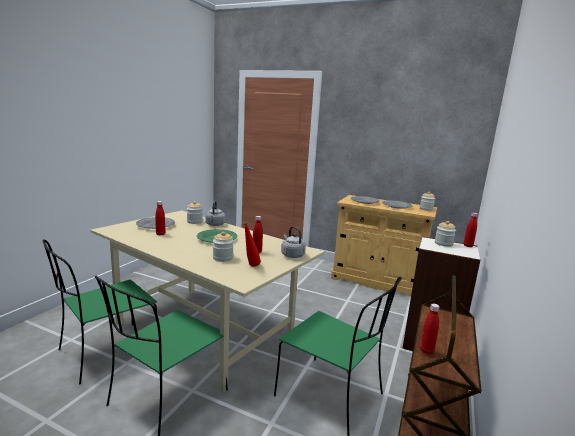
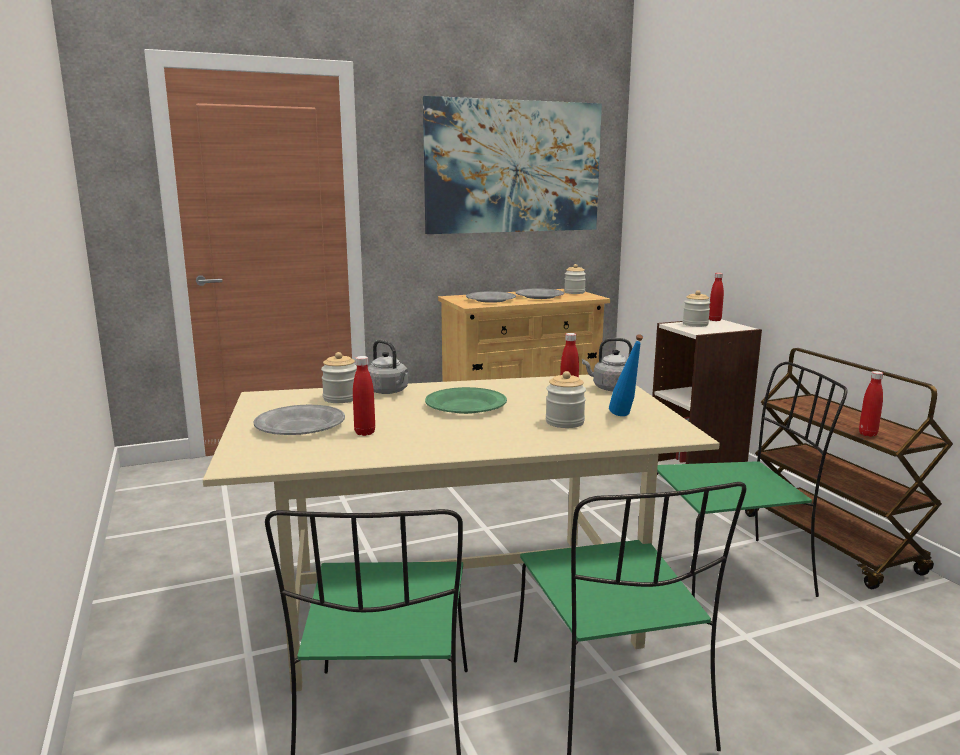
camera: 45 degrees left, 0 degrees up
red bottle [243,221,261,267] -> blue bottle [609,334,643,416]
none -> picture [423,96,602,234]

